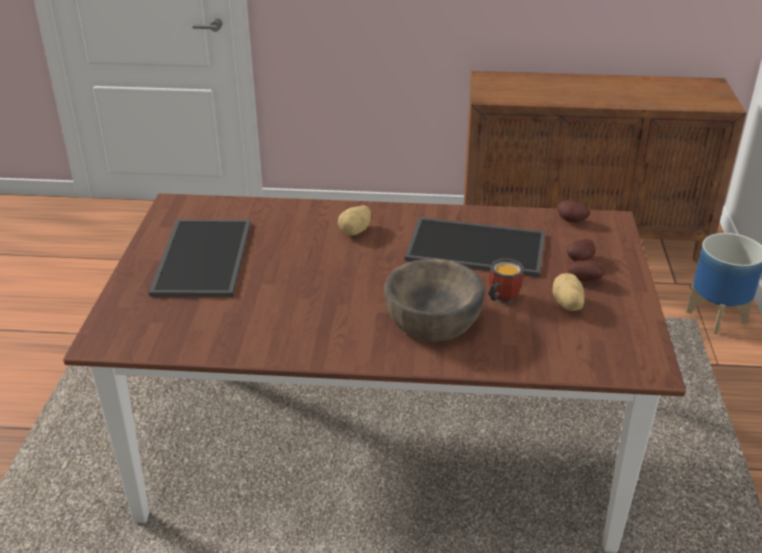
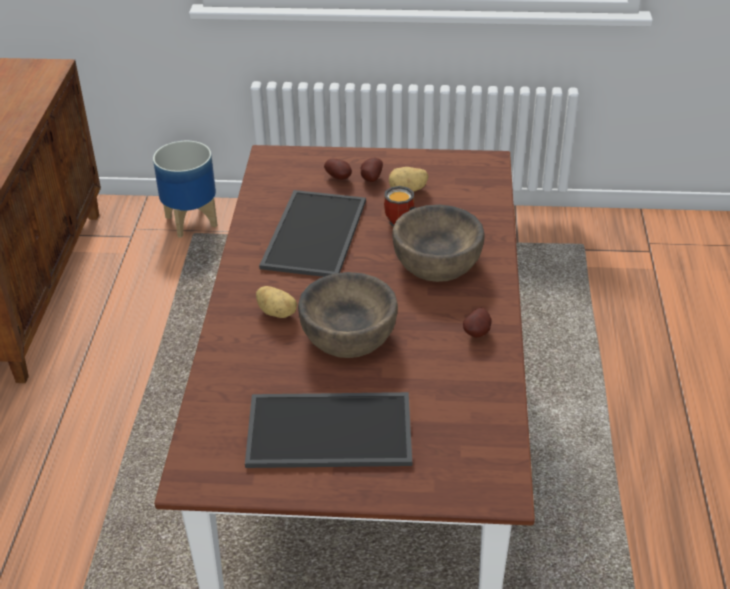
camera: 90 degrees left, 5 degrees up
potato [558,200,590,223] -> potato moved to [463,308,492,338]
none -> brown bowl [298,272,398,358]

